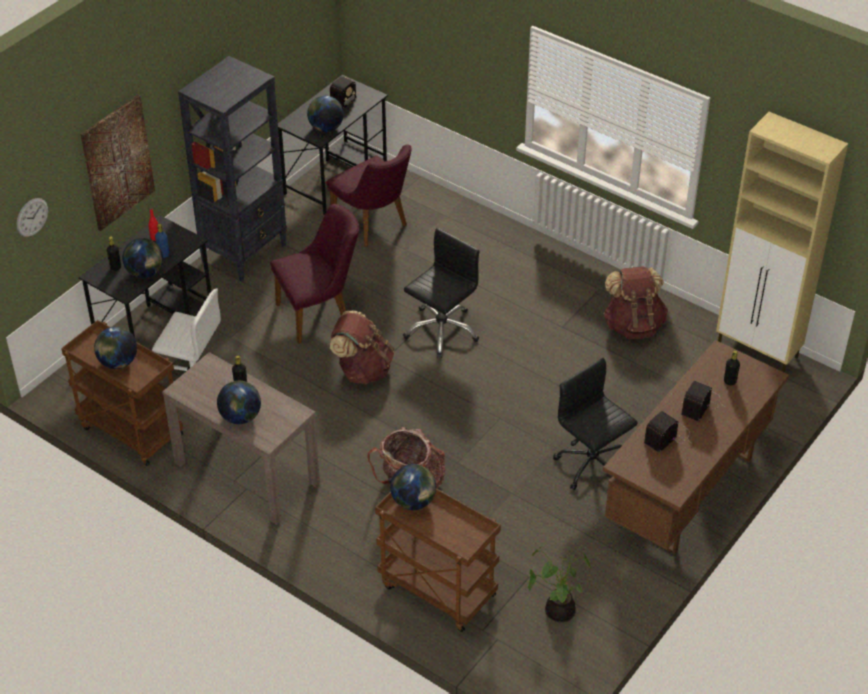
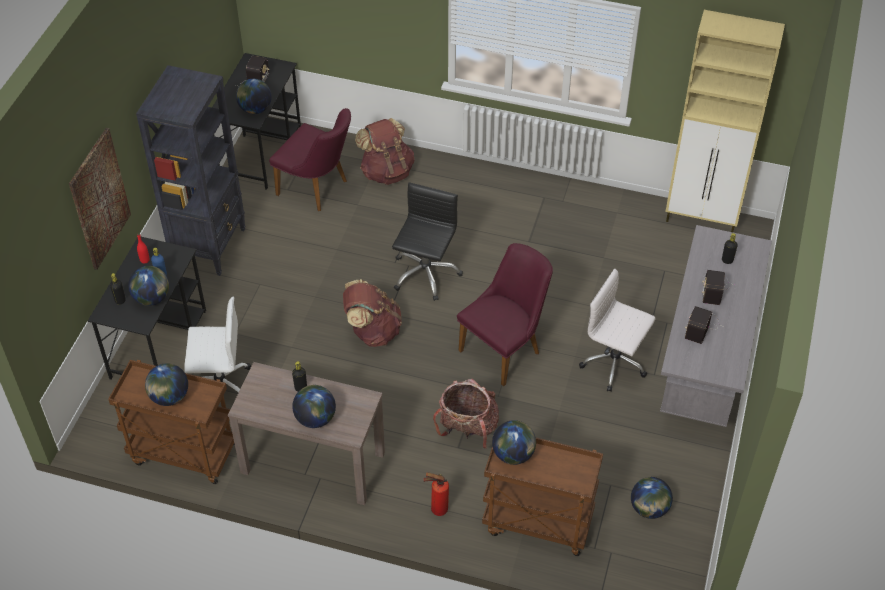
camera: 20 degrees left, 5 degrees up
wall clock [17,198,48,237] -> none
purple chair [270,204,359,344] -> purple chair moved to [457,243,553,386]
potted plant [528,546,592,622] -> globe [631,477,673,519]
black office chair [553,357,637,490] -> white office chair [579,268,656,392]
brown backpack [603,266,668,339] -> brown backpack moved to [355,118,415,185]
brown desk [603,340,789,554] -> grey desk [660,225,772,427]
none -> fire extinguisher [424,472,449,516]

